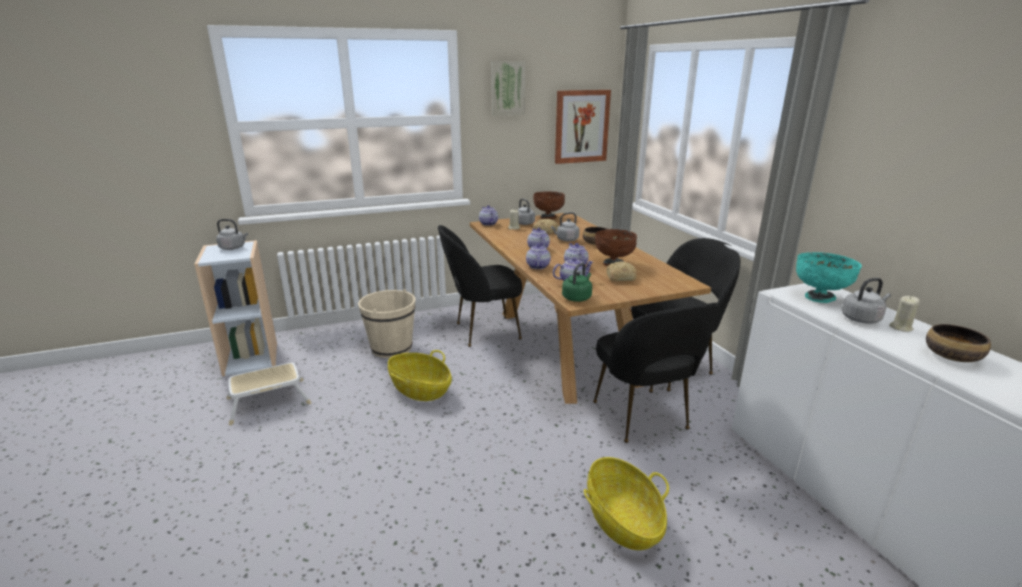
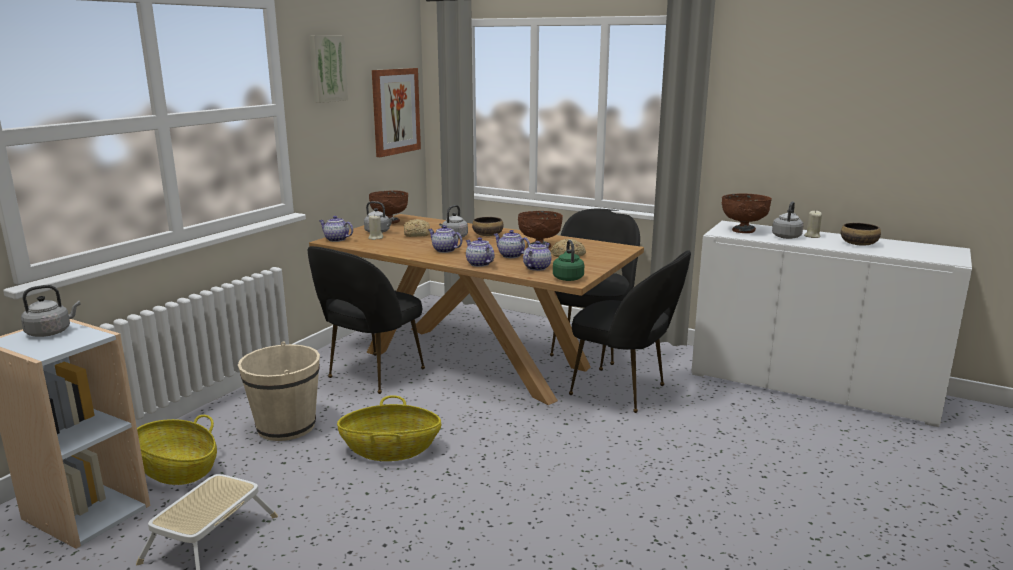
camera: 40 degrees left, 5 degrees down
basket [584,457,669,550] -> basket moved to [137,415,217,485]
turquoise bowl [796,252,862,303] -> brown bowl [722,193,772,233]

